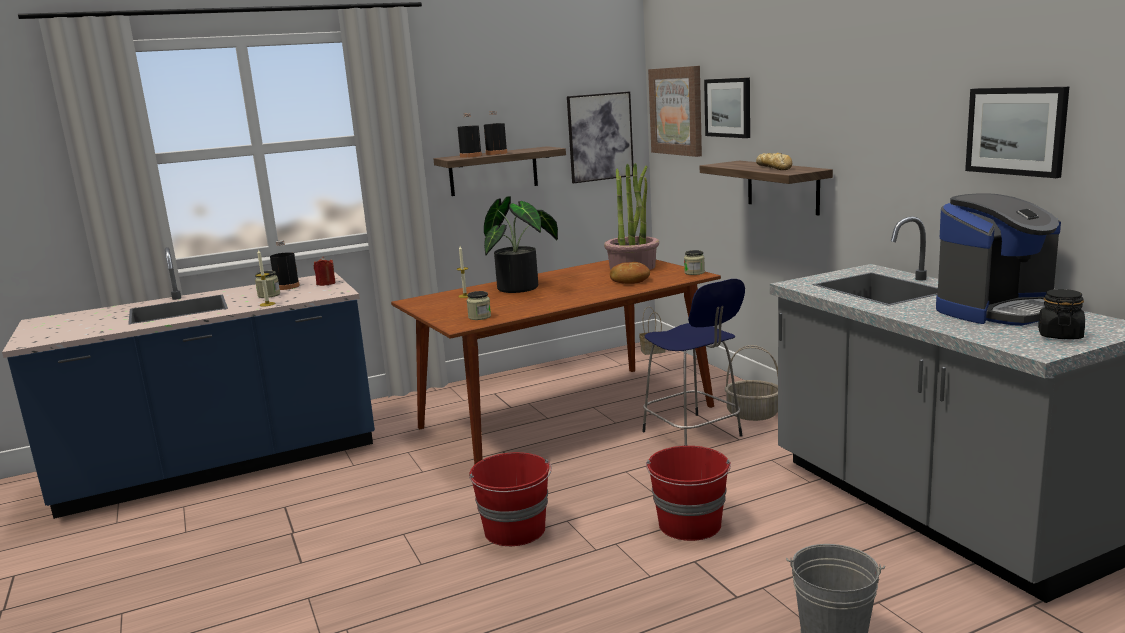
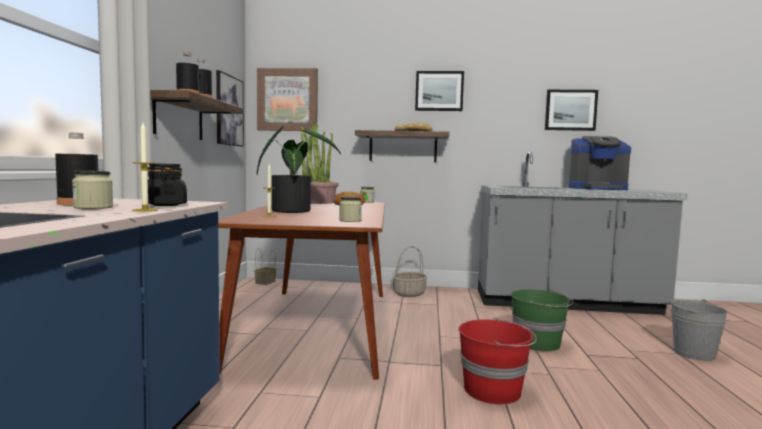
camera: 60 degrees left, 10 degrees down
red candle [314,256,336,286] -> none
blue stool [642,279,745,446] -> none
red bucket [646,446,731,541] -> green bucket [511,289,573,352]
picture [704,78,750,138] -> picture moved to [415,71,464,111]
coffee machine [936,193,1061,326] -> coffee machine turned 90 degrees clockwise [569,136,631,190]
black jar [1038,289,1085,339] -> black jar moved to [147,163,187,206]

